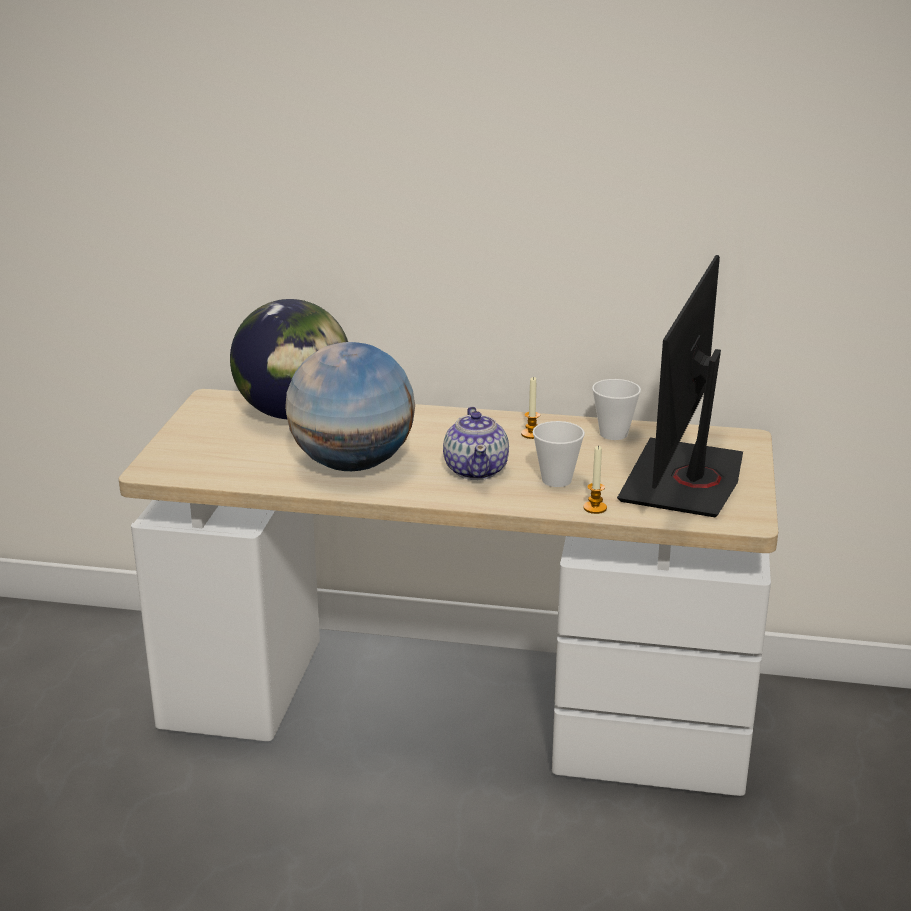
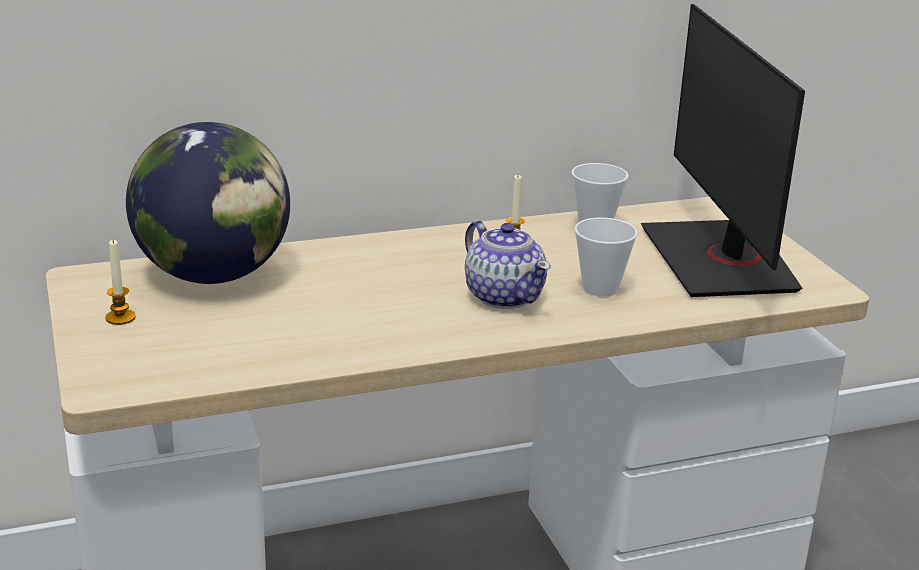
camera: 30 degrees left, 0 degrees up
globe [285,342,415,471] -> none
candle [583,445,607,514] -> candle moved to [105,240,135,325]

